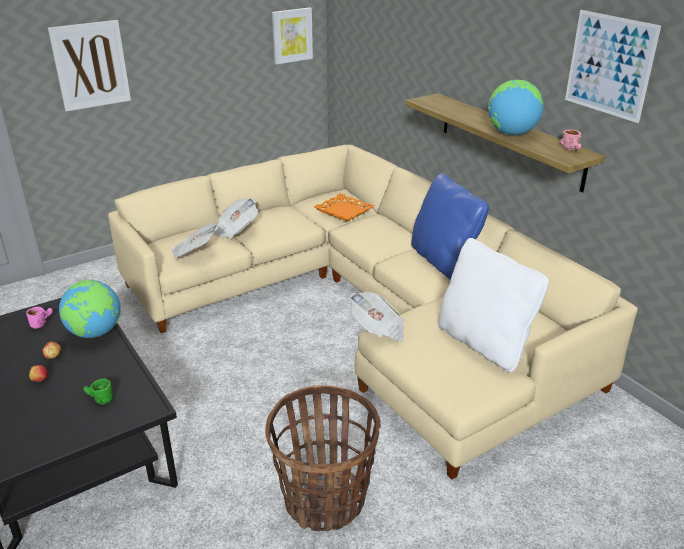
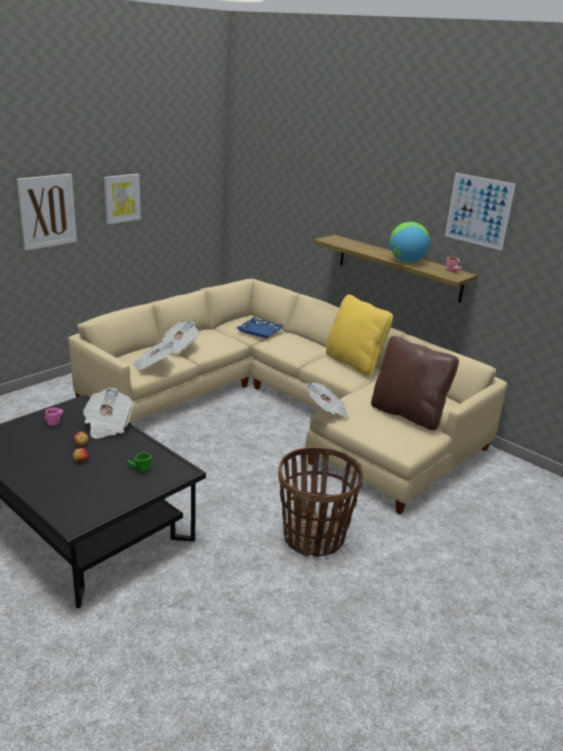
camera: 15 degrees left, 5 degrees down
globe [59,280,121,338] -> newspaper [83,388,134,439]
picture [272,7,313,65] -> picture moved to [104,174,141,224]
orange tray [313,193,374,222] -> blue tray [236,317,284,338]
blue pillow [411,173,489,280] -> yellow pillow [326,294,393,376]
white pillow [438,238,549,372] -> brown pillow [371,336,459,430]

